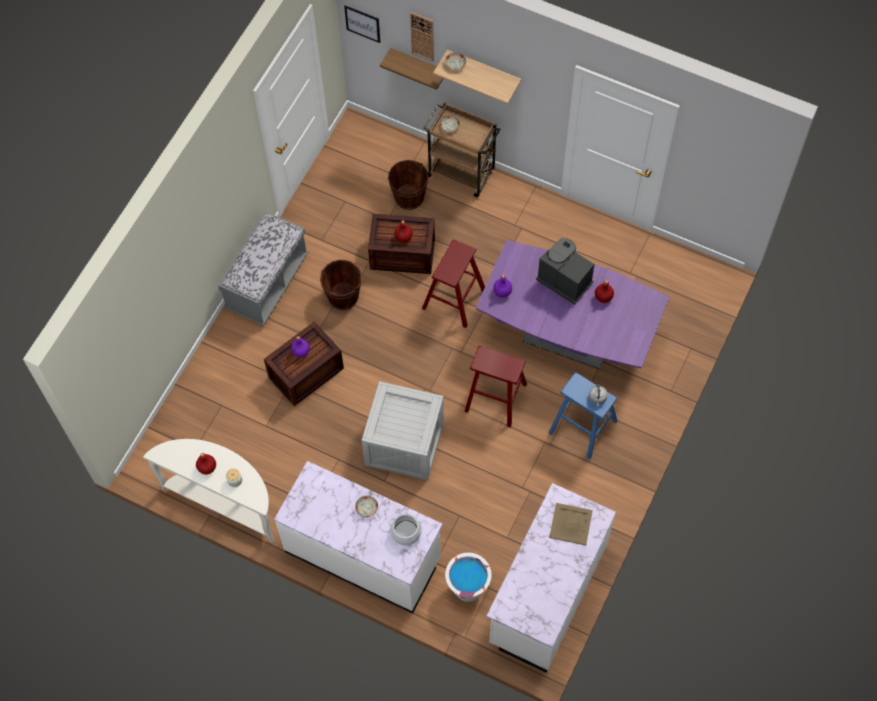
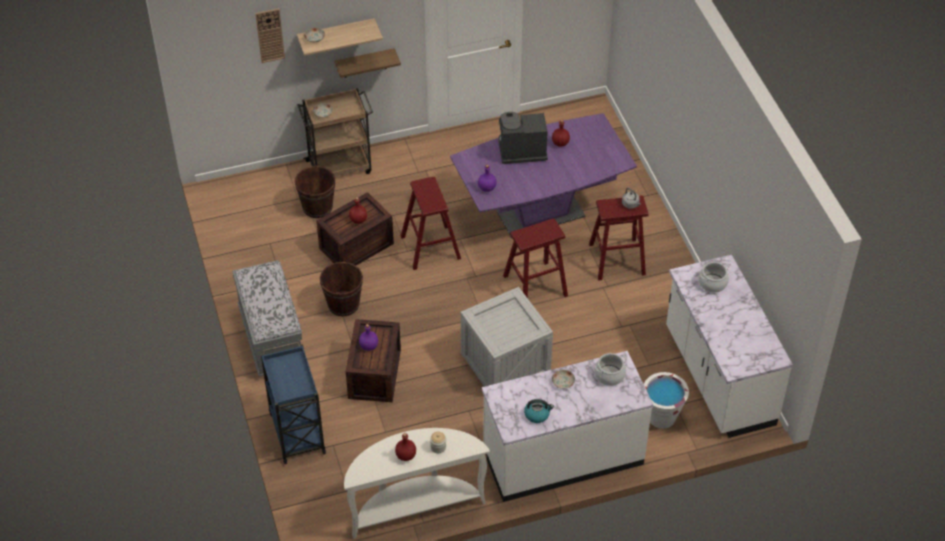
camera: 45 degrees left, 15 degrees down
picture [344,5,380,43] -> none
shelf [380,48,443,90] -> shelf moved to [334,48,401,78]
blue stool [548,372,617,460] -> red stool [589,195,649,280]
beige tray [549,503,593,545] -> cooking pot [698,262,729,293]
none -> blue cart [261,342,326,464]
none -> kettle [524,399,554,423]

